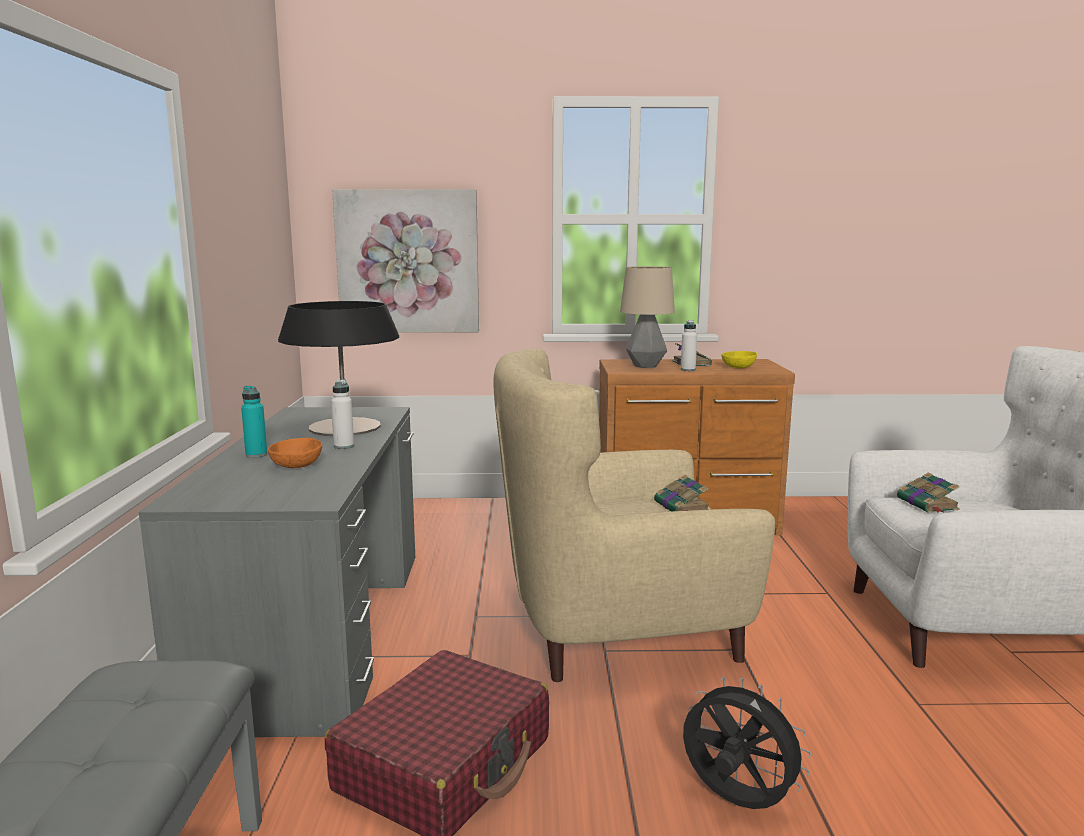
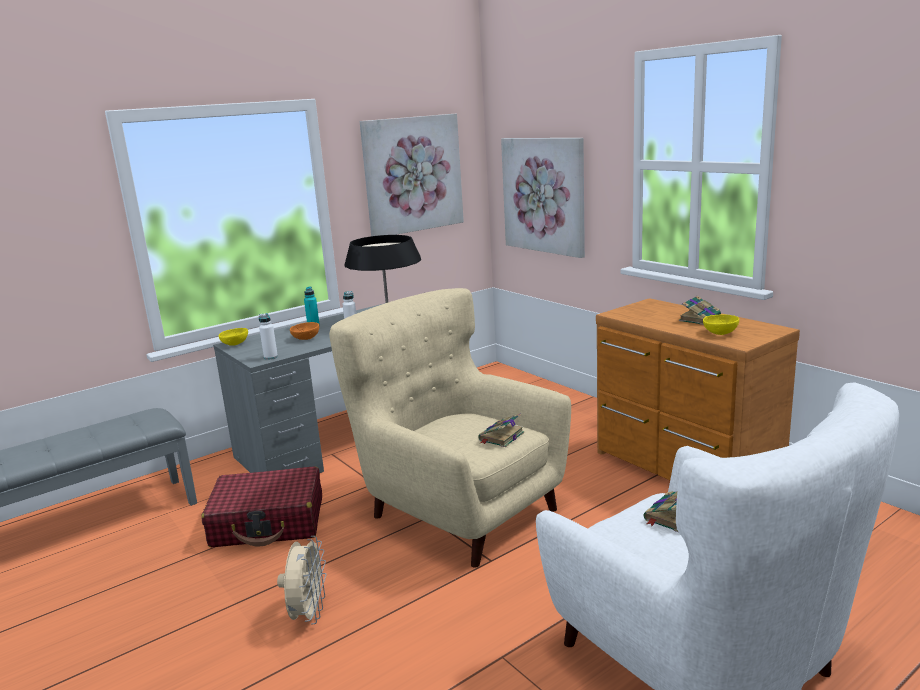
camera: 55 degrees right, 5 degrees up
table lamp [620,266,675,368] -> none
white bottle [681,320,697,371] -> white bottle moved to [259,313,278,360]
black fan [683,677,812,809] -> beige fan [277,536,327,624]
none -> yellow bowl [218,328,248,346]
none -> picture [360,114,464,236]

